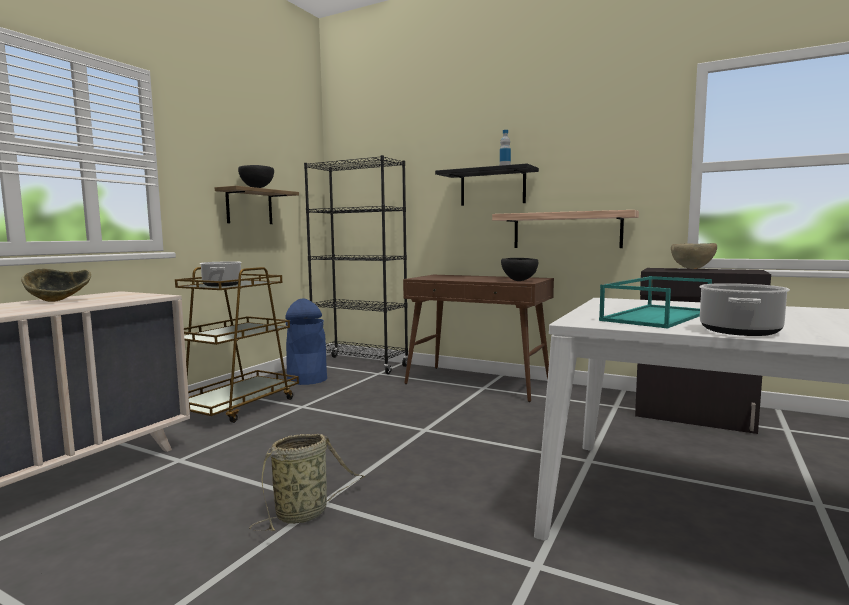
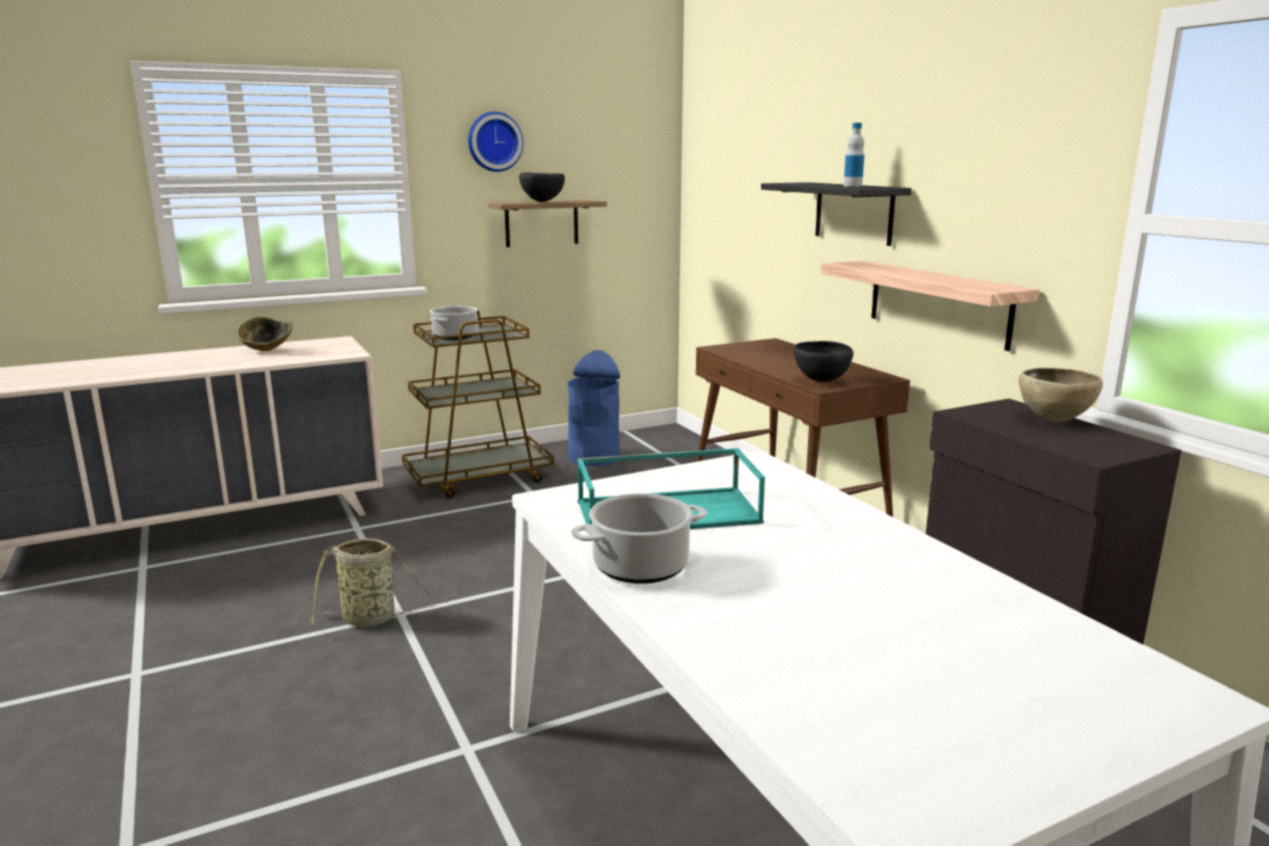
camera: 35 degrees right, 10 degrees up
black bookcase [304,155,408,374] -> none
none -> wall clock [468,112,523,172]

